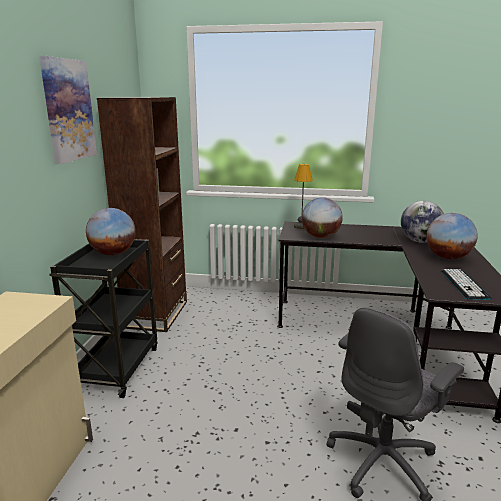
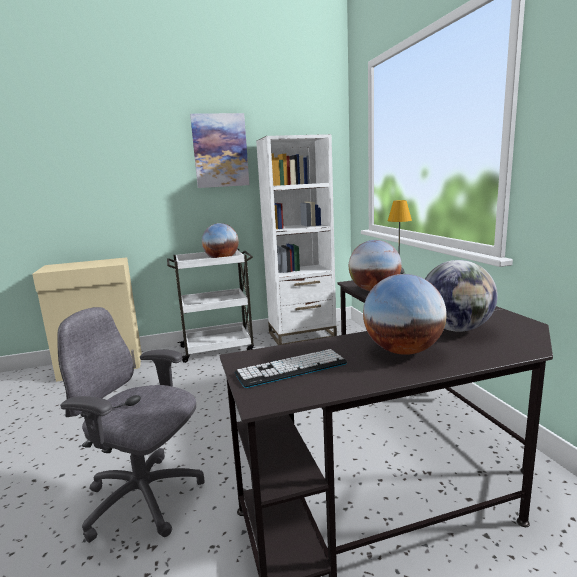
camera: 65 degrees right, 5 degrees down
black cart [49,239,158,398] -> white cart [167,249,254,363]
brown bookcase [97,97,187,332] -> white bookcase [256,134,337,345]

